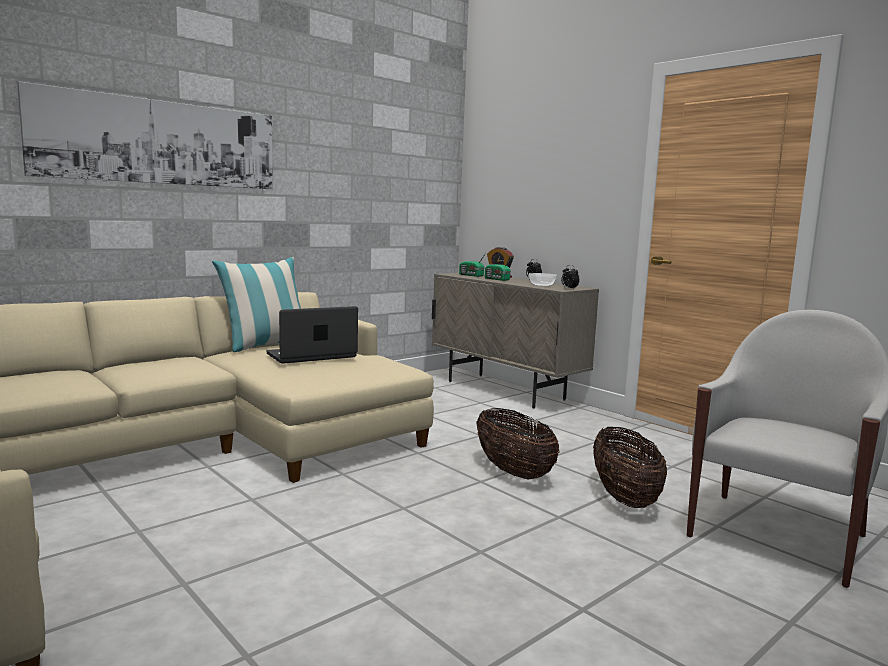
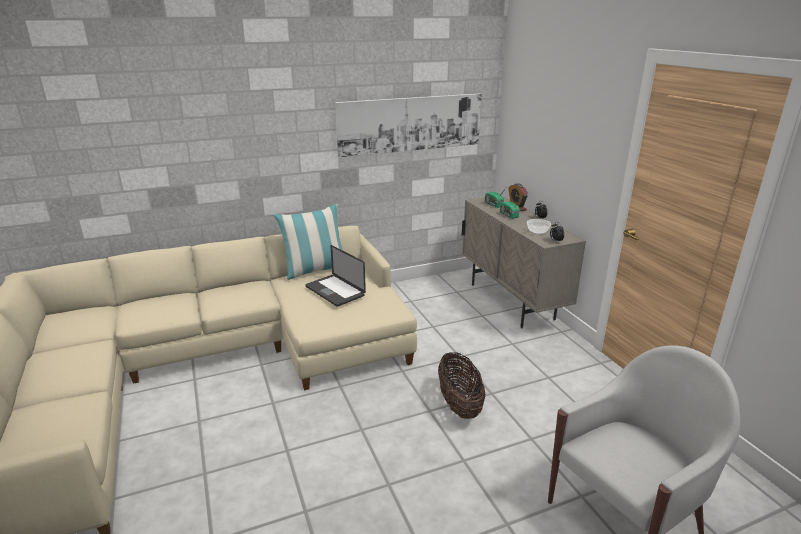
camera: 20 degrees right, 15 degrees up
picture [17,81,273,189] -> picture moved to [335,93,482,158]
laptop [266,306,358,364] -> laptop turned 120 degrees counterclockwise [305,245,366,307]
basket [593,427,667,508] -> none

